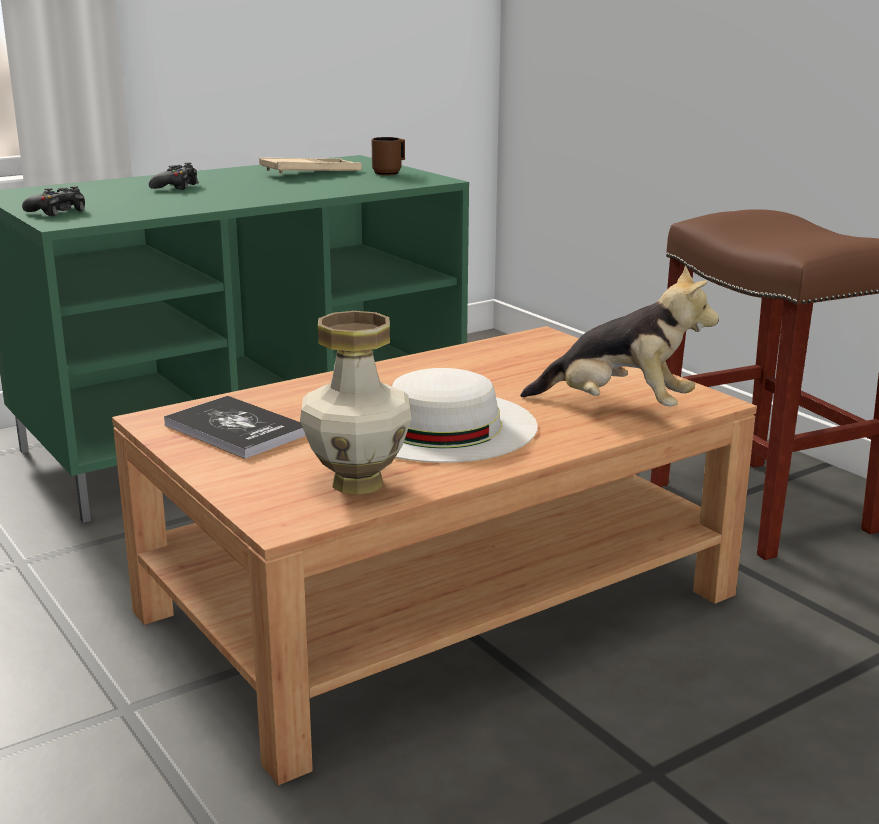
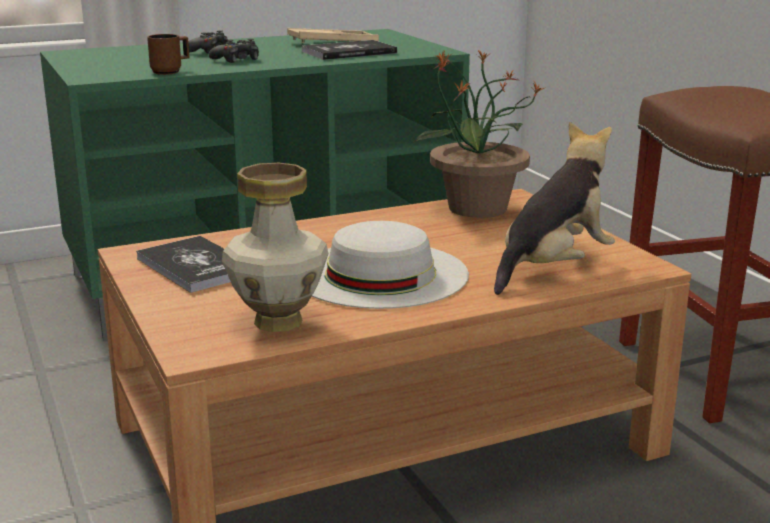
camera: 10 degrees right, 0 degrees up
black game controller [22,186,85,216] -> black game controller moved to [209,39,259,63]
brown mug [372,137,405,175] -> brown mug moved to [147,34,189,75]
plush toy [520,266,719,406] -> plush toy turned 75 degrees counterclockwise [494,121,615,295]
none -> book [302,40,397,60]
none -> potted plant [413,51,546,218]

